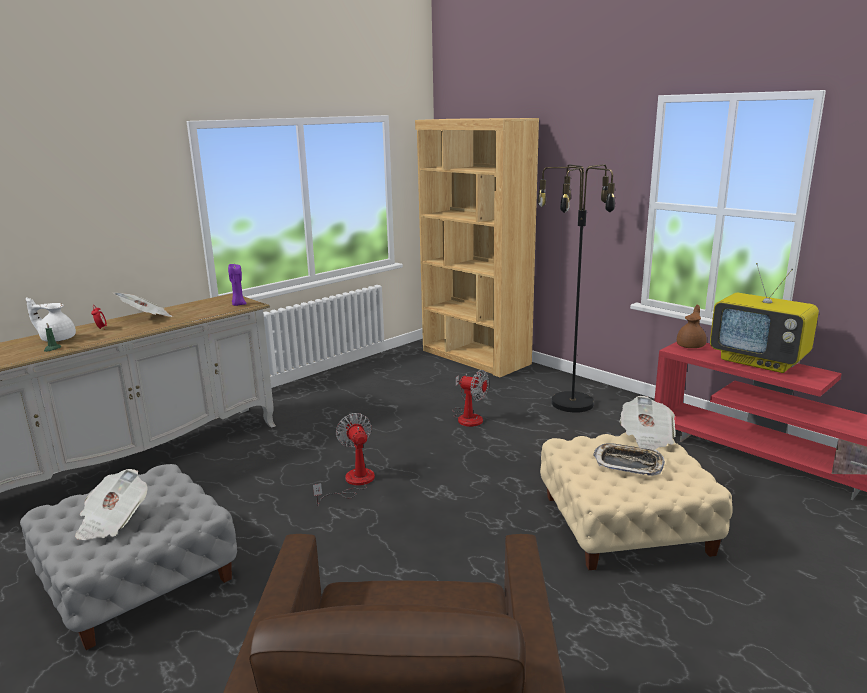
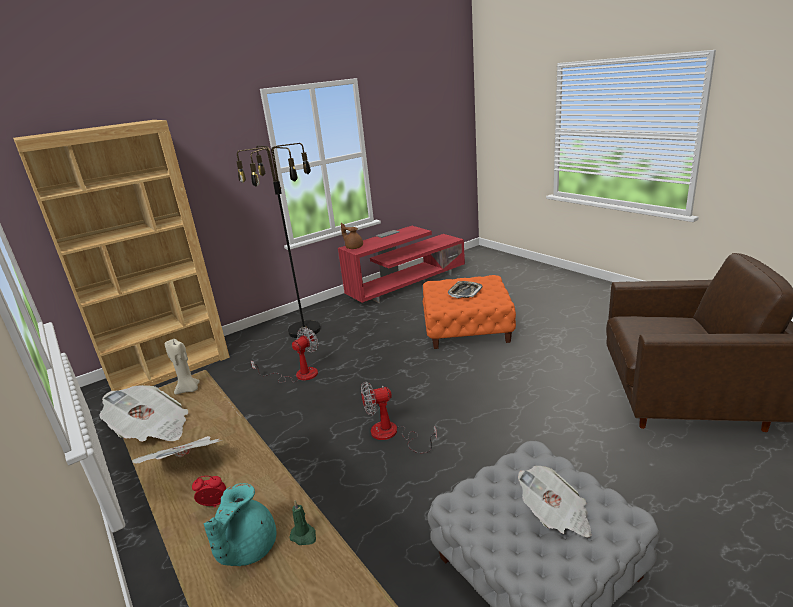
camera: 80 degrees left, 5 degrees up
white teapot [26,298,76,342] -> turquoise teapot [204,483,276,566]
purple candle [228,264,247,306] -> beige candle [165,339,200,395]
beige ottoman [540,433,733,570] -> orange ottoman [423,275,516,349]
newspaper [620,396,676,450] -> newspaper moved to [99,385,189,442]
television [710,263,819,373] -> none

